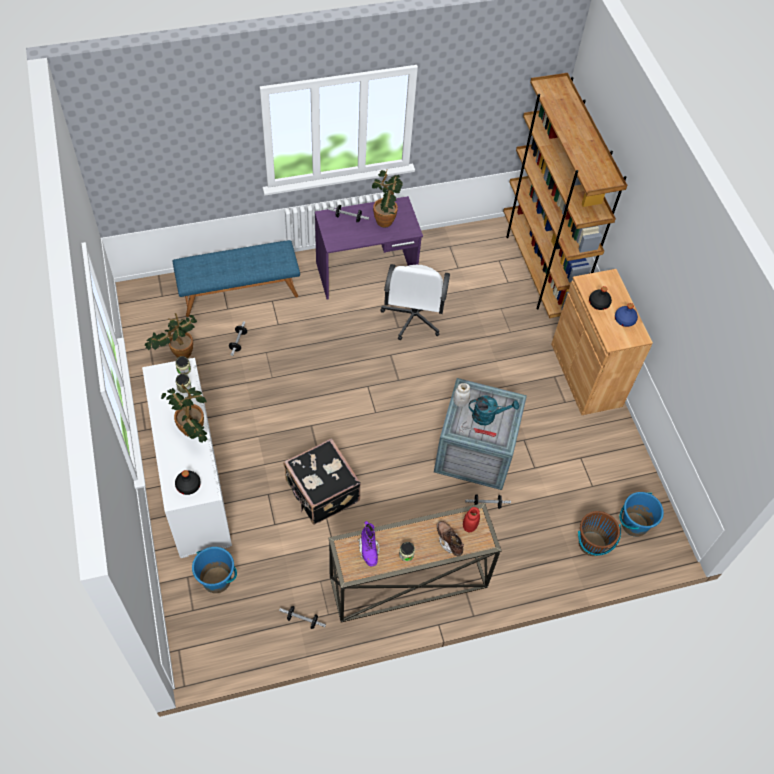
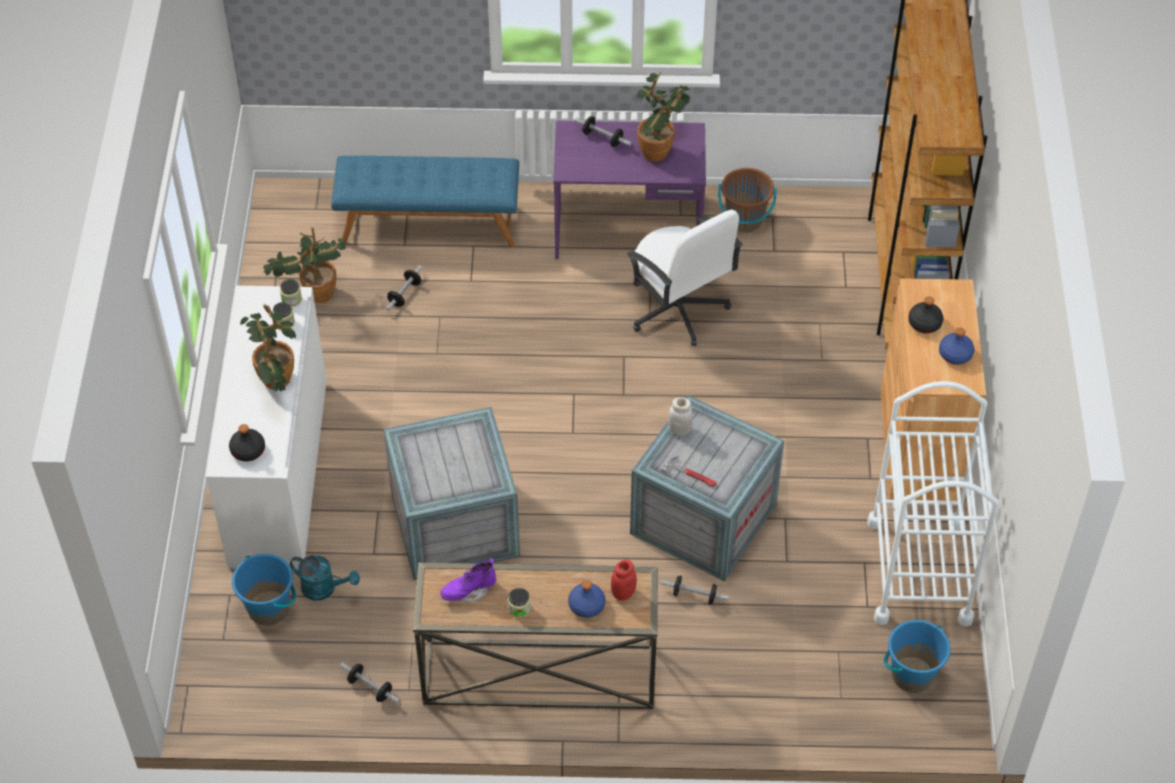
camera: 20 degrees right, 5 degrees down
black suitcase [284,438,361,524] -> crate [383,407,520,580]
purple boot [358,521,380,567] -> purple boot turned 60 degrees clockwise [440,558,496,603]
white office chair [380,264,450,340] -> white office chair turned 60 degrees counterclockwise [627,210,742,346]
brown boot [437,521,464,556] -> blue bottle [568,580,605,618]
turquoise watering can [469,395,519,425] -> turquoise watering can moved to [290,555,360,601]
brown bucket [578,511,621,556] -> brown bucket moved to [718,168,777,232]
none -> white cart [867,381,999,626]

